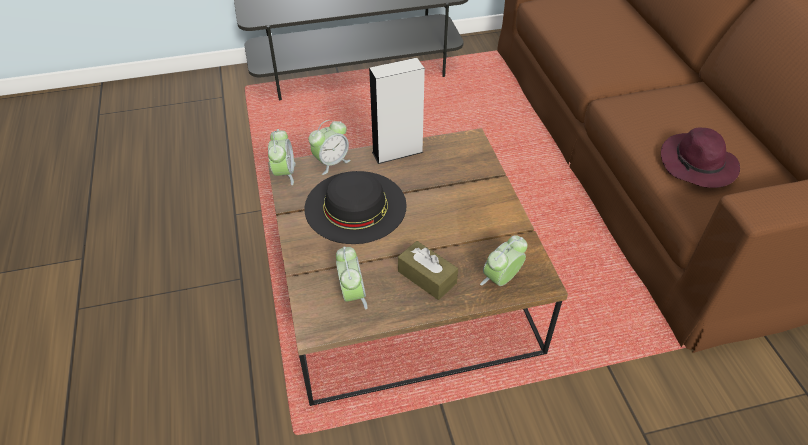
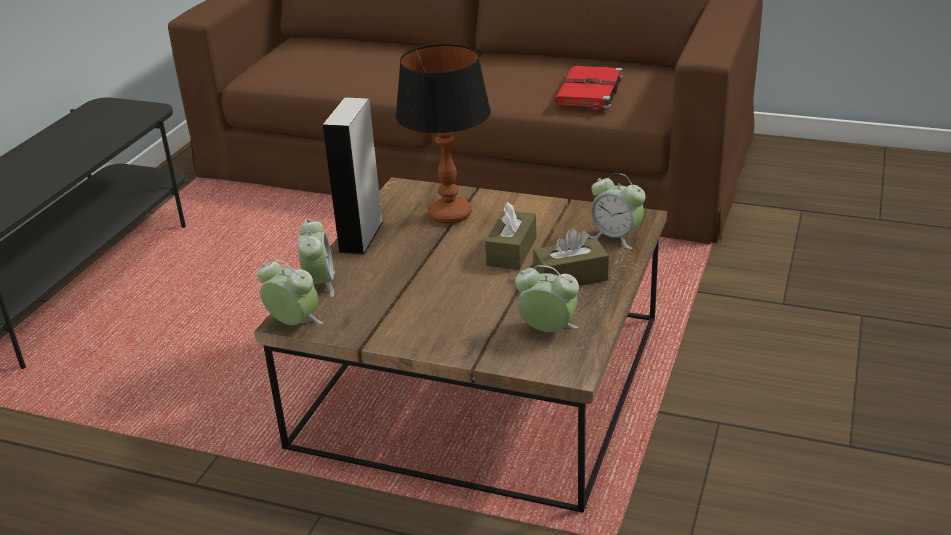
camera: 55 degrees left, 15 degrees down
black hat [305,171,407,244] -> none
alarm clock [480,235,528,286] -> alarm clock turned 45 degrees counterclockwise [590,173,646,249]
purple hat [661,128,740,188] -> red book [555,66,623,111]
none -> table lamp [395,44,491,224]
none -> brown tissue box [485,202,536,270]

